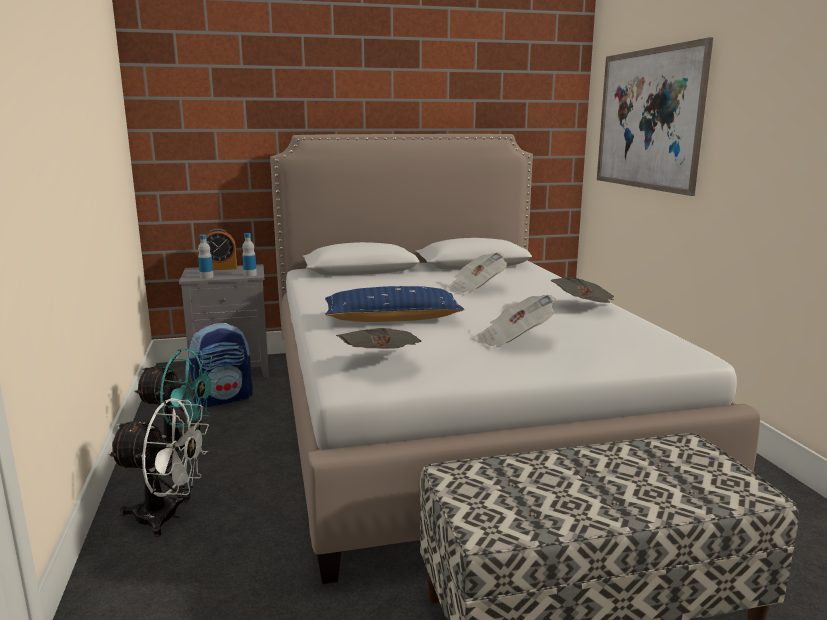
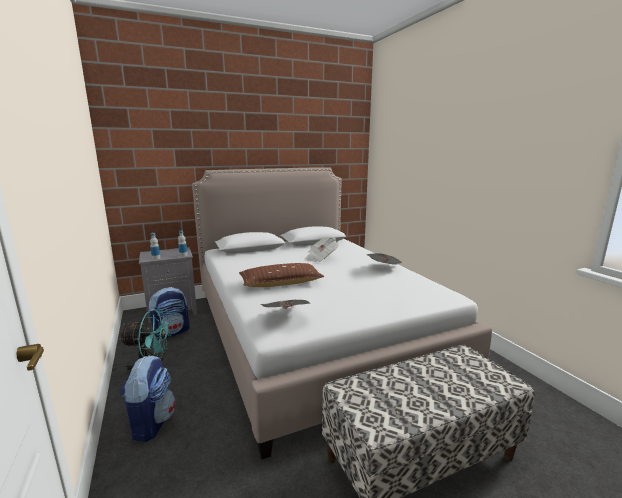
camera: 10 degrees left, 0 degrees up
white fan [108,398,209,537] -> backpack [120,355,176,442]
alarm clock [206,228,237,270] -> none
blue pillow [325,286,464,322] -> brown pillow [239,263,324,287]
newspaper [473,295,556,347] -> none
picture [597,37,713,196] -> none

